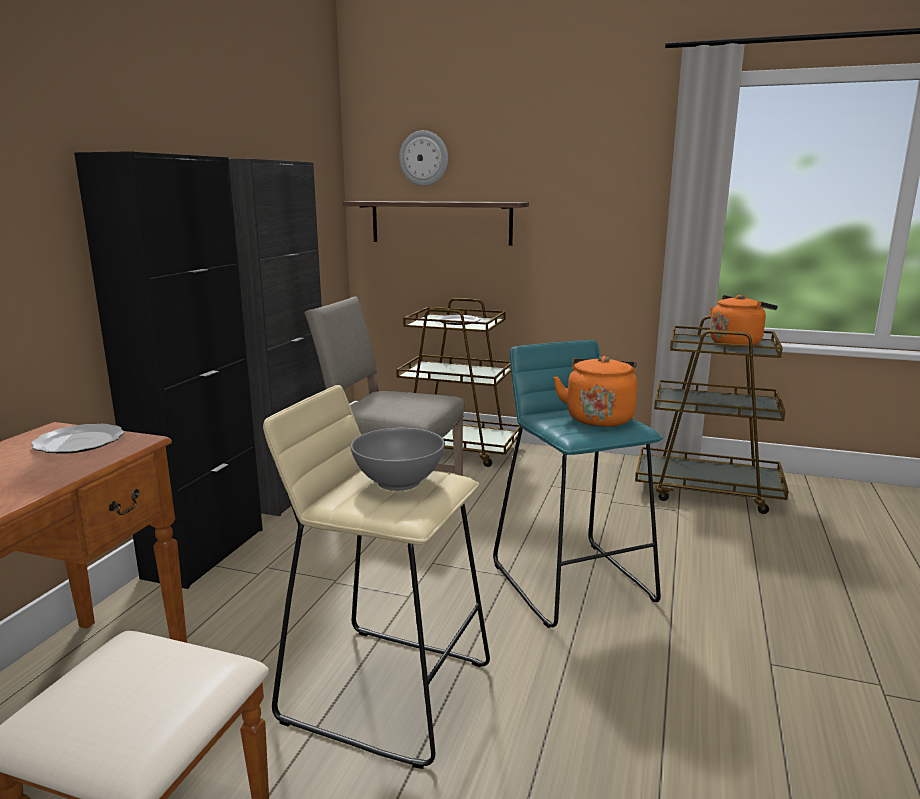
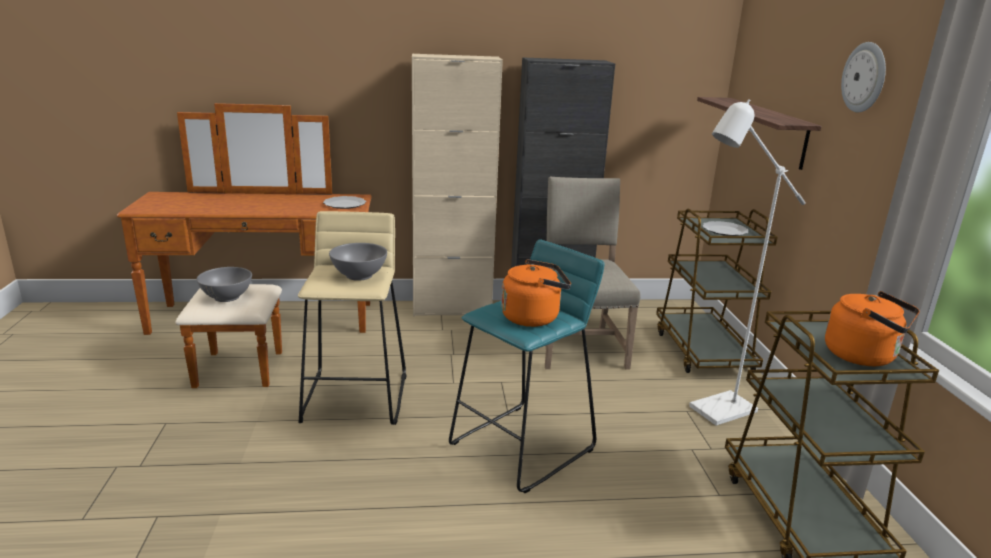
camera: 65 degrees right, 5 degrees up
black cabinet [74,151,263,589] -> beige cabinet [412,54,503,316]
wall clock [399,130,448,186] -> wall clock moved to [841,42,886,112]
none -> grey bowl [197,267,252,302]
none -> white floor lamp [689,99,805,426]

